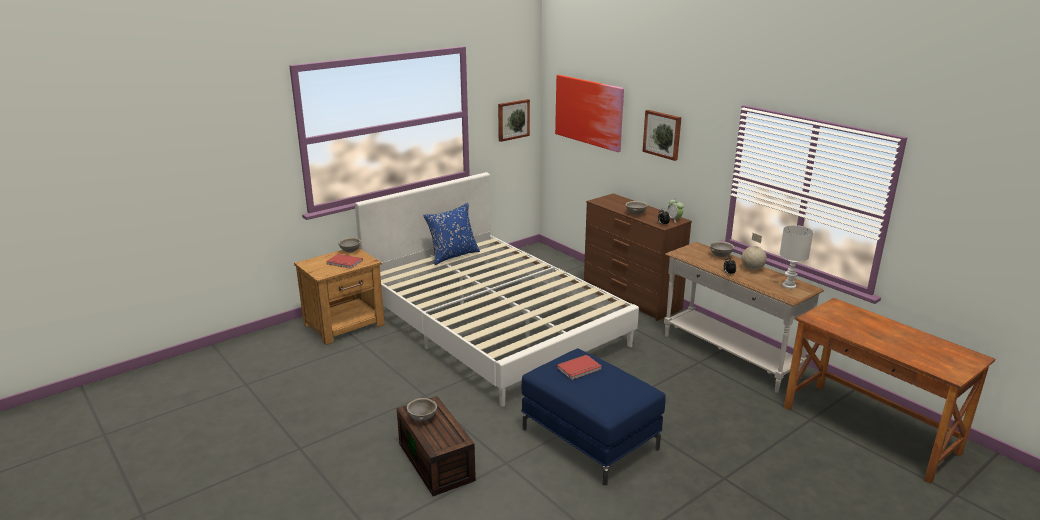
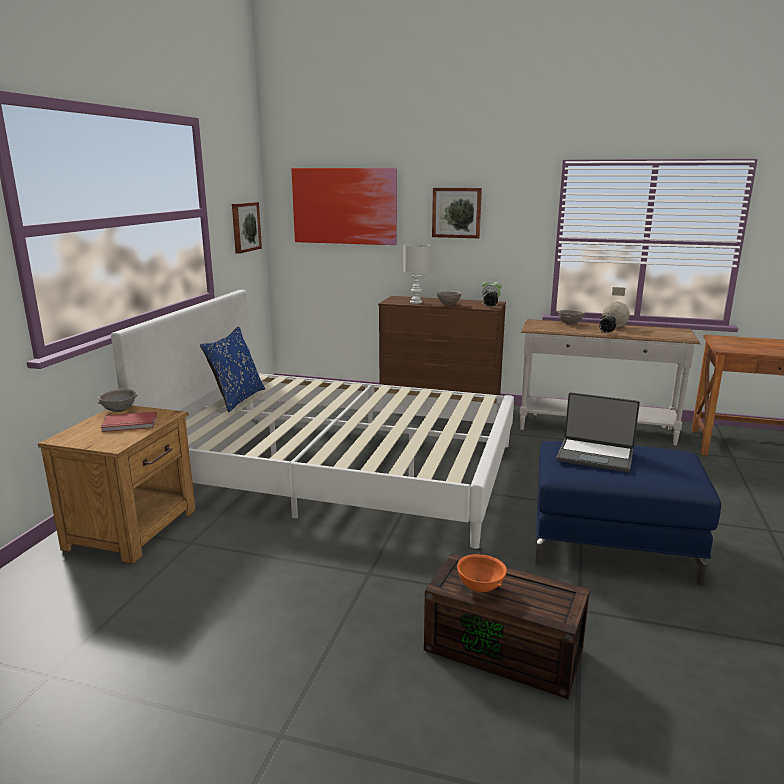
camera: 35 degrees left, 5 degrees down
grey bowl [407,398,437,421] -> orange bowl [457,554,507,592]
red book [557,355,601,380] -> laptop [556,392,640,472]
white table lamp [780,225,813,289] -> white table lamp moved to [403,244,430,304]

